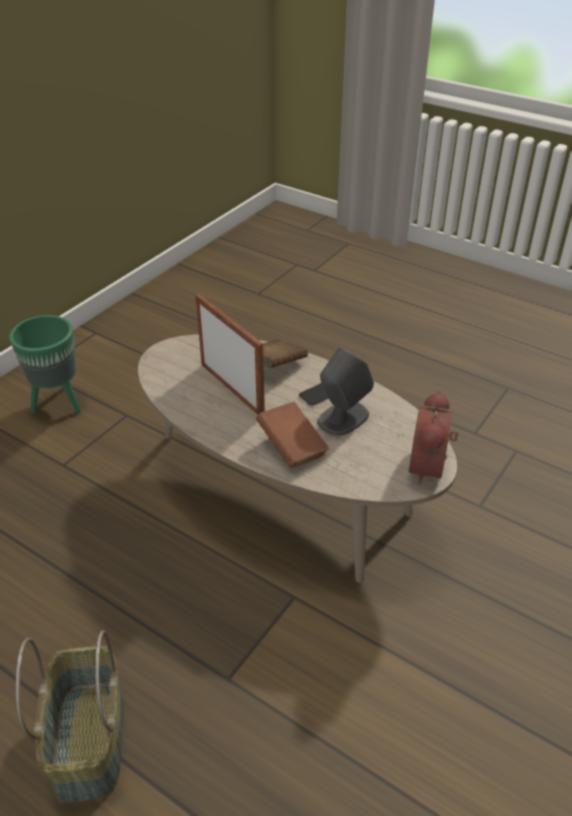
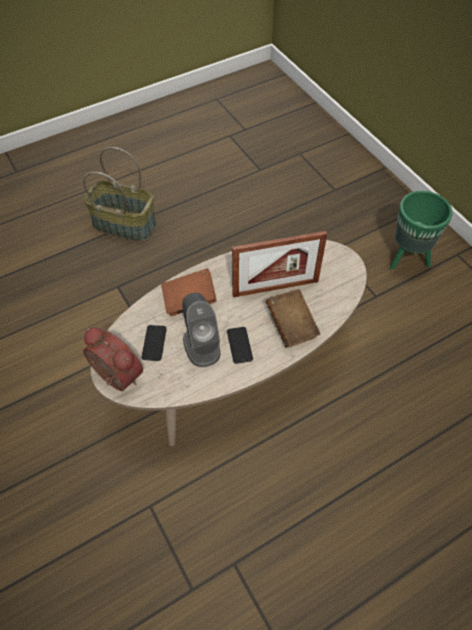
camera: 115 degrees right, 15 degrees up
none -> phone [141,325,167,361]

